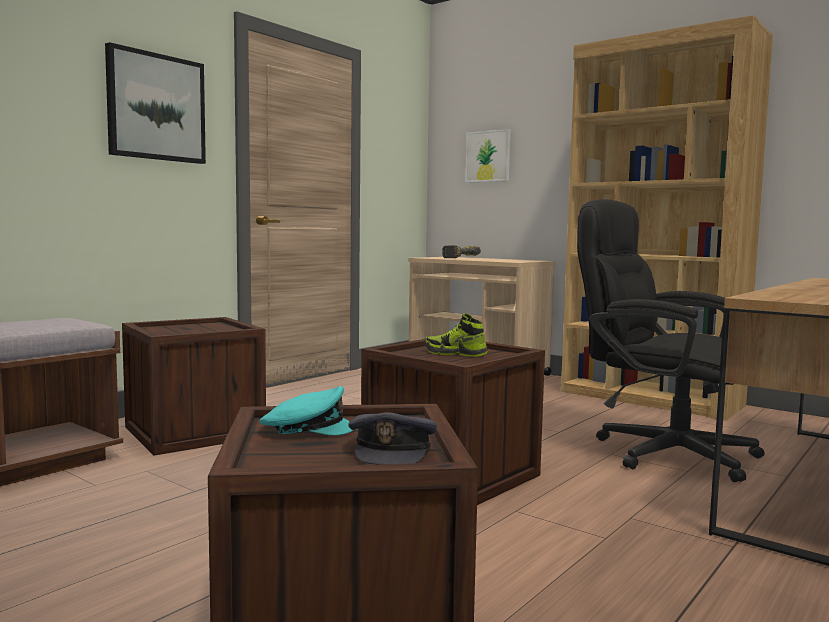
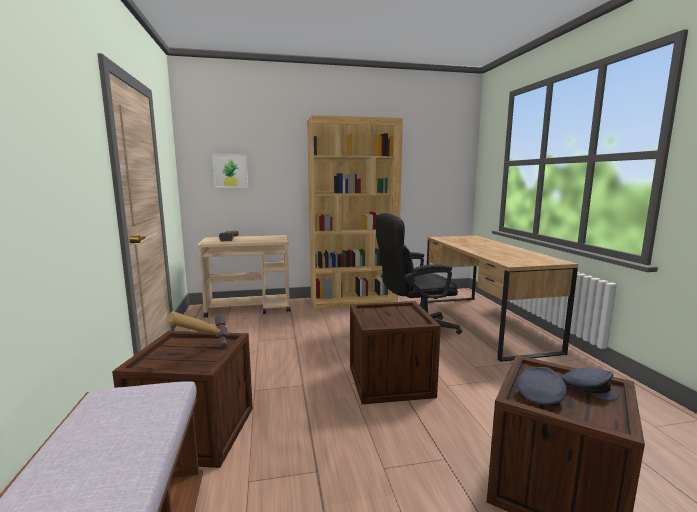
camera: 50 degrees left, 5 degrees up
picture [105,42,206,164] -> none
turquoise cap [260,386,353,435] -> grey cap [517,367,566,406]
shoe [425,313,488,357] -> none
none -> hammer [168,311,228,348]

